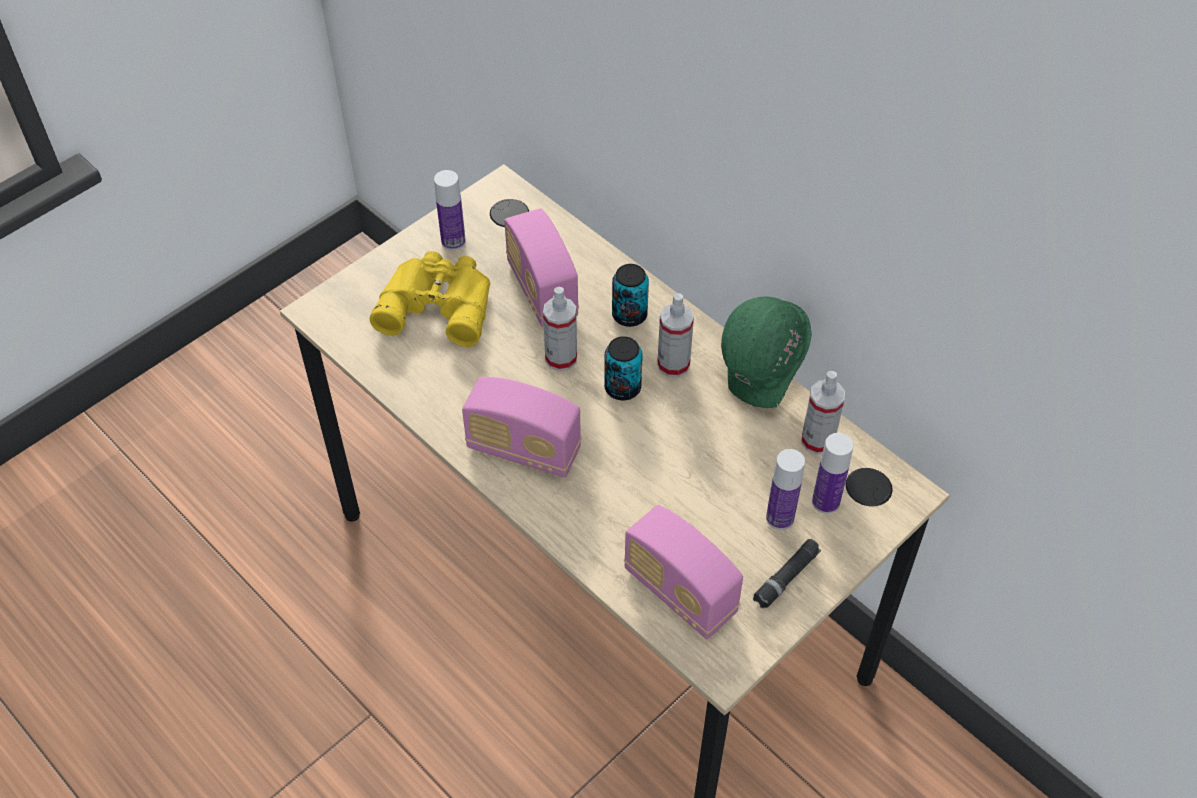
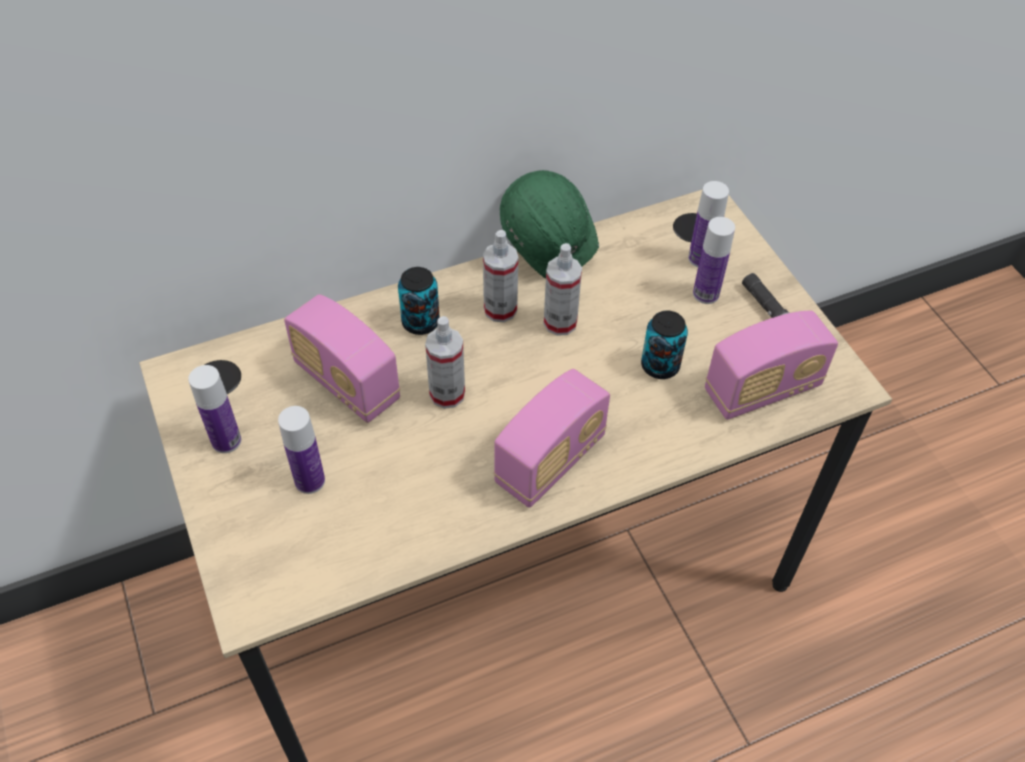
camera: 70 degrees left, 0 degrees up
yellow binoculars [370,251,491,347] -> bottle [278,406,325,494]
radio [504,208,579,327] -> radio turned 45 degrees clockwise [284,294,400,423]
can [604,336,643,400] -> can moved to [641,311,688,379]
spray bottle [801,371,845,455] -> spray bottle moved to [544,243,582,336]

